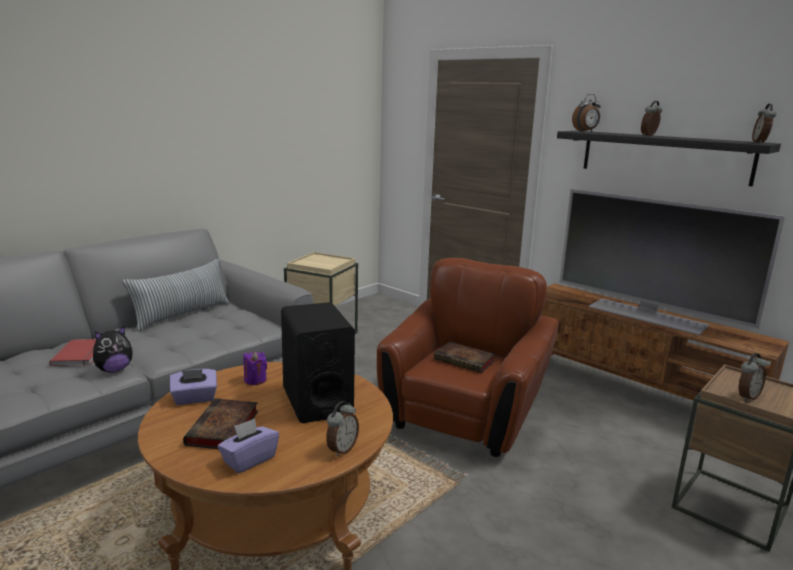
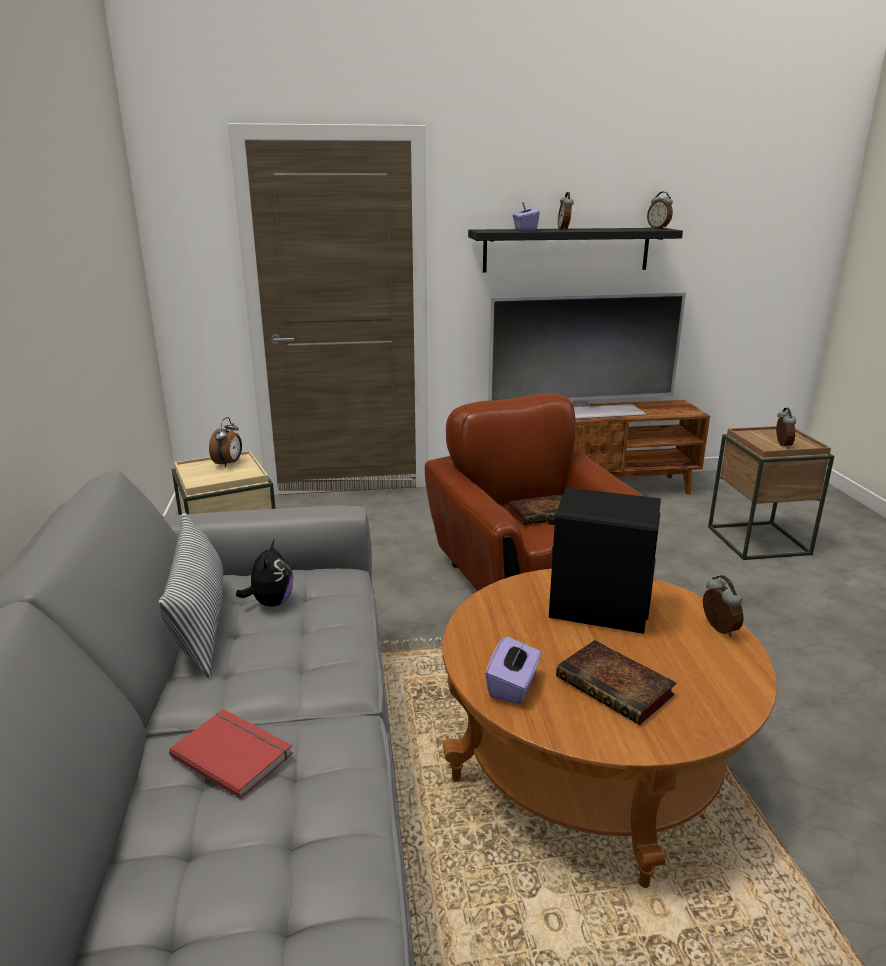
camera: 50 degrees left, 5 degrees up
plush toy [93,325,133,373] -> plush toy moved to [236,540,293,607]
purple tissue box [217,418,279,473] -> purple tissue box moved to [513,202,540,230]
purple candle [243,351,267,385] -> none
alarm clock [572,94,601,132] -> alarm clock moved to [209,417,242,467]

